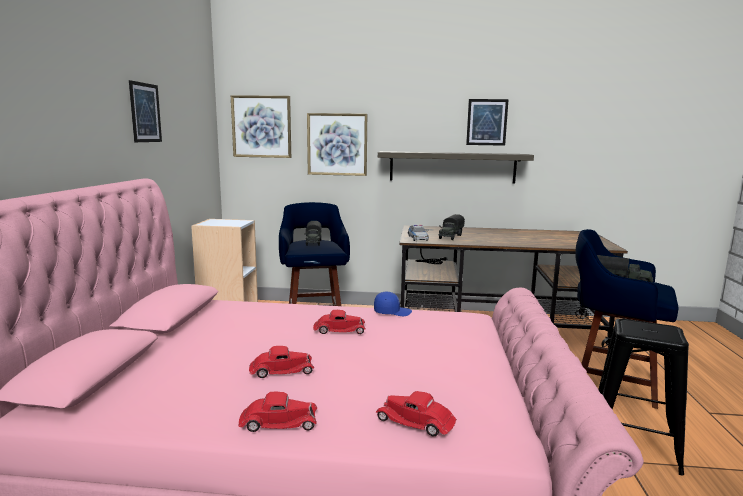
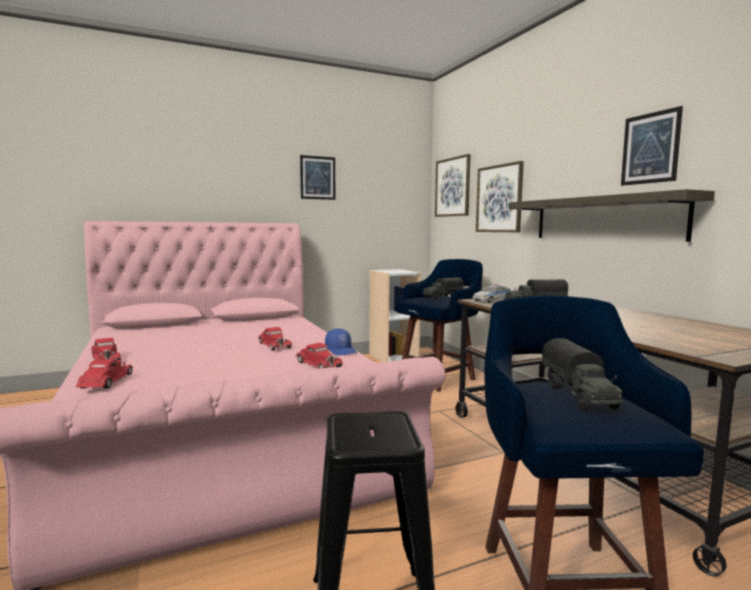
camera: 60 degrees right, 5 degrees down
red toy car [249,346,314,378] -> red toy car moved to [295,343,343,369]

